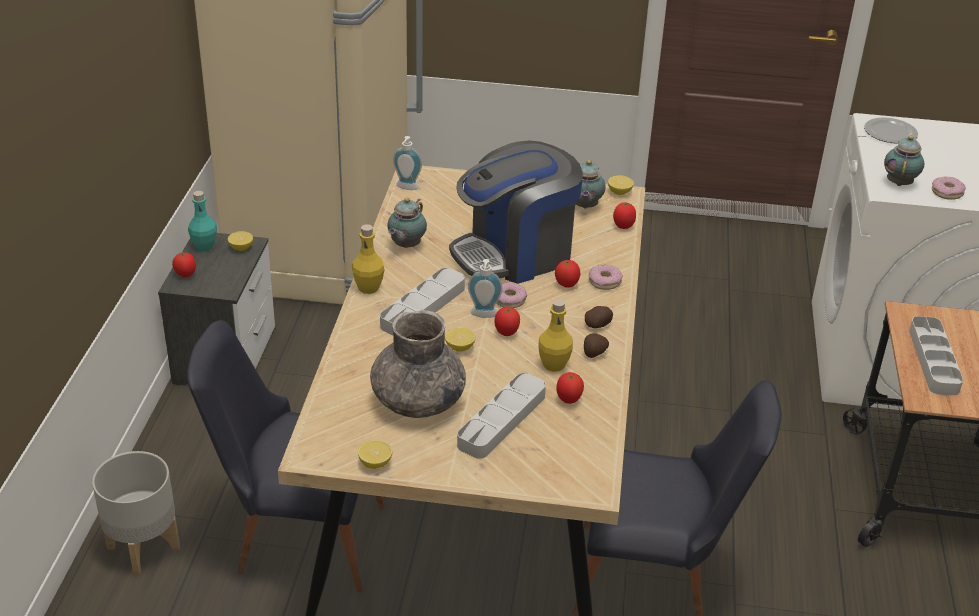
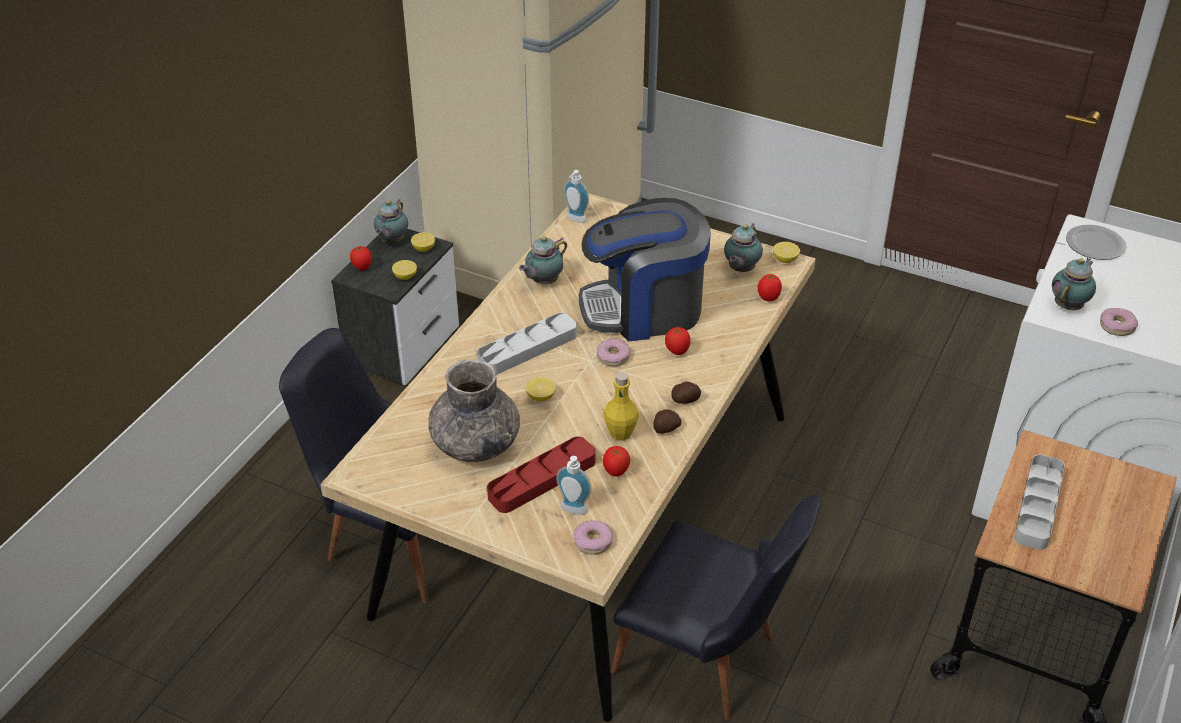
camera: 20 degrees right, 5 degrees up
grey planter [92,451,180,575] -> none
turquoise bottle [188,191,217,251] -> teapot [374,199,408,243]
yellow bottle [352,224,385,294] -> none
lemon [358,440,392,469] -> lemon moved to [392,260,417,280]
grey tray [457,373,546,459] -> red tray [487,437,596,513]
soap dispenser [468,259,503,318] -> soap dispenser moved to [556,456,592,515]
tomato [494,307,520,336] -> none
donut [589,265,623,290] -> donut moved to [573,520,613,555]

